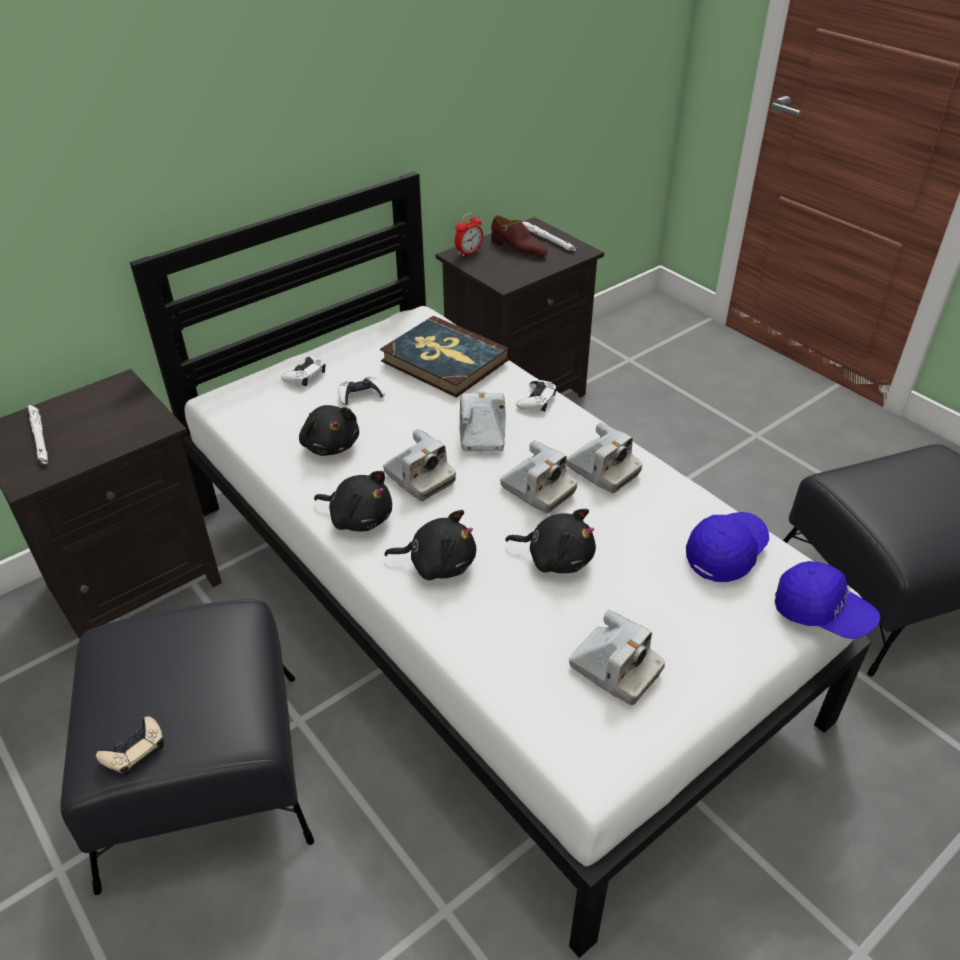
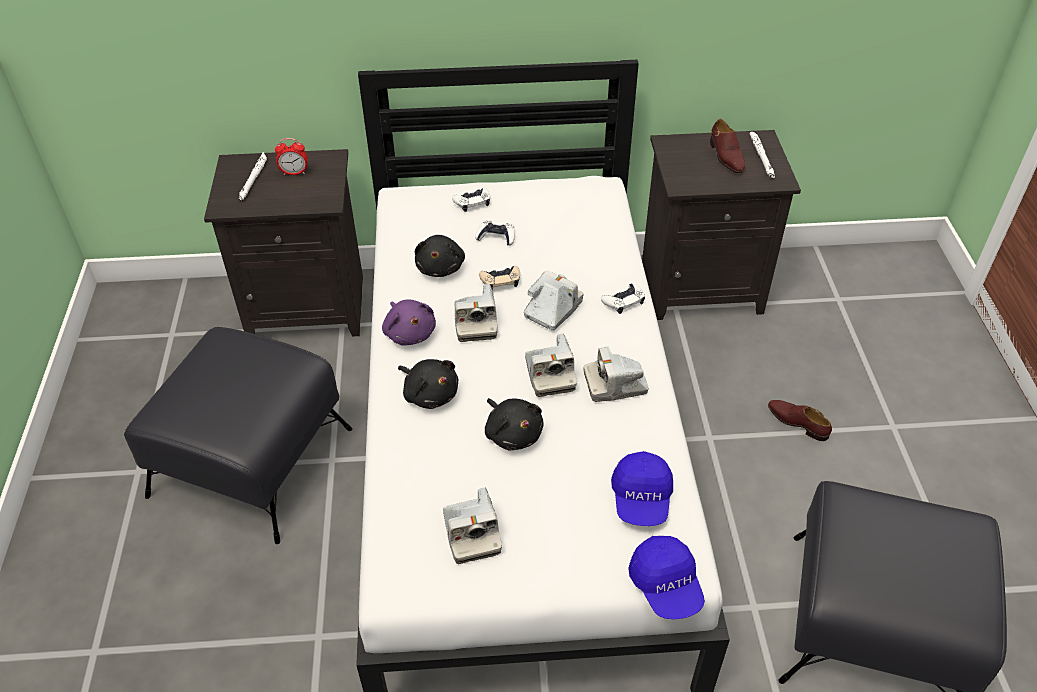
camera: 35 degrees right, 5 degrees up
beige game controller [96,716,164,775] -> beige game controller moved to [479,266,520,290]
black plush toy [314,471,392,531] -> purple plush toy [382,299,436,346]
book [380,316,510,398] -> none
alarm clock [455,213,483,257] -> alarm clock moved to [275,138,308,175]
camera [567,422,642,493] -> camera turned 90 degrees clockwise [583,347,649,402]
blue cap [686,512,769,582] -> blue cap turned 105 degrees clockwise [611,451,673,526]
none -> brown shoe [768,400,832,441]

